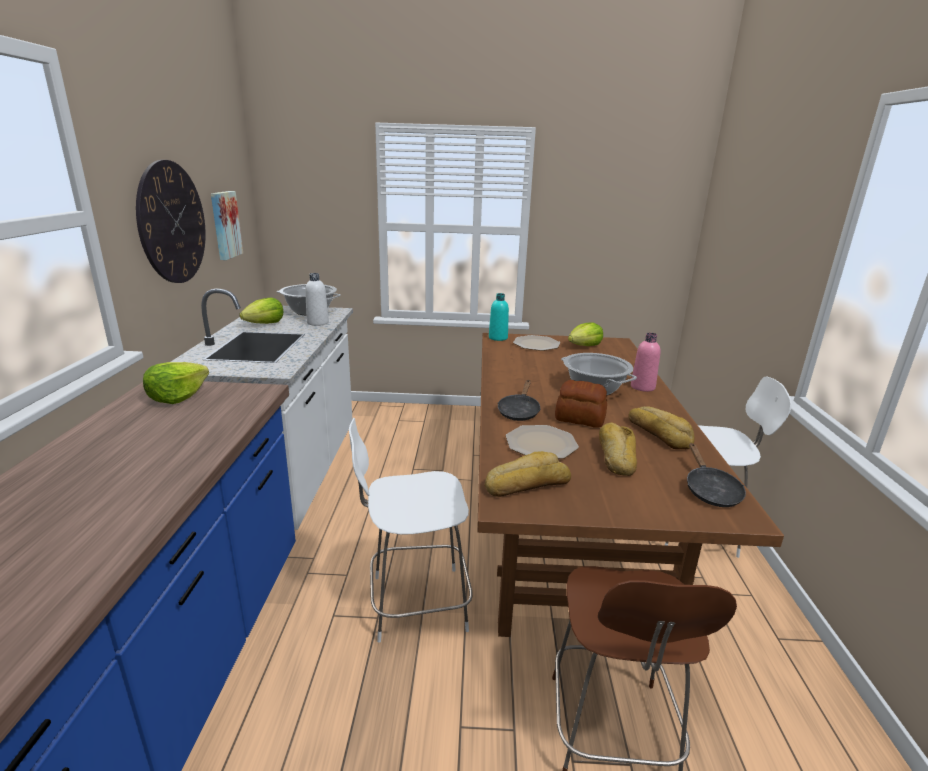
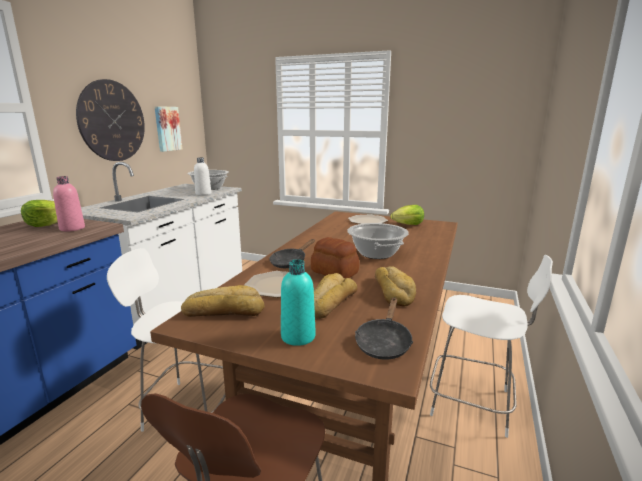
camera: 20 degrees right, 5 degrees down
lettuce [239,297,284,324] -> none
turquoise bottle [489,293,509,341] -> turquoise bottle moved to [281,259,316,346]
pink bottle [631,333,661,392] -> pink bottle moved to [53,176,85,232]

